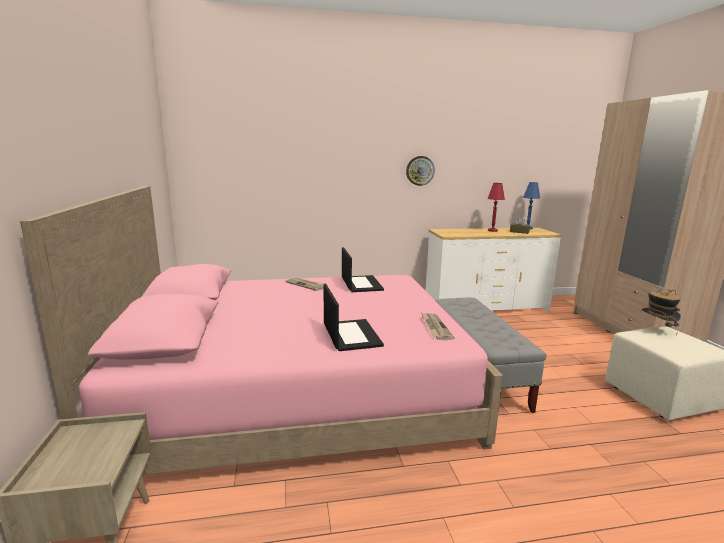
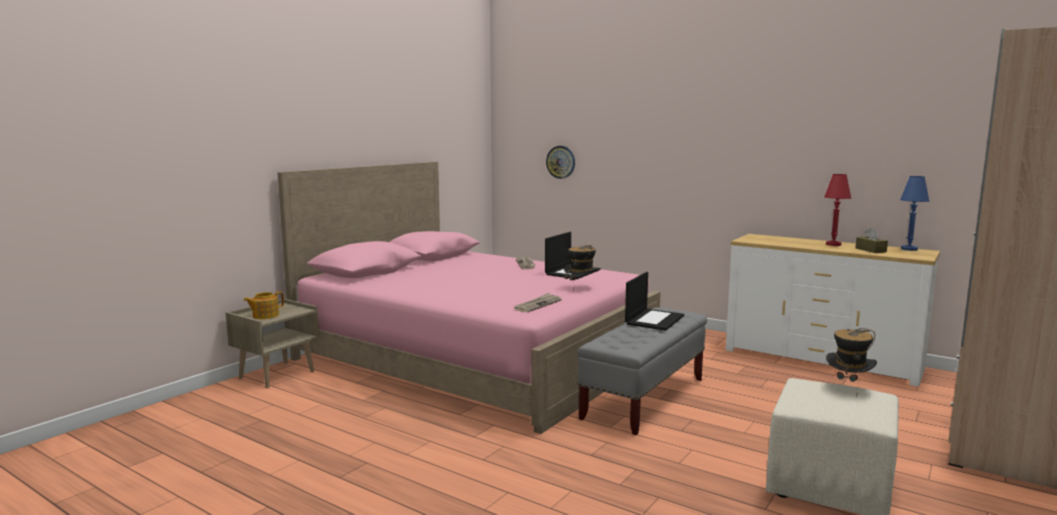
camera: 45 degrees right, 5 degrees down
laptop [323,284,384,351] -> laptop moved to [625,272,684,331]
wall clock [406,156,435,186] -> wall clock moved to [546,146,575,179]
none -> teapot [243,291,284,319]
none -> hat [564,245,599,292]

